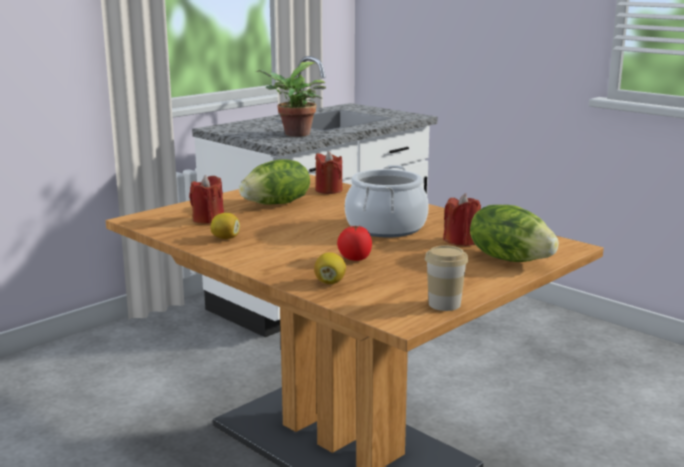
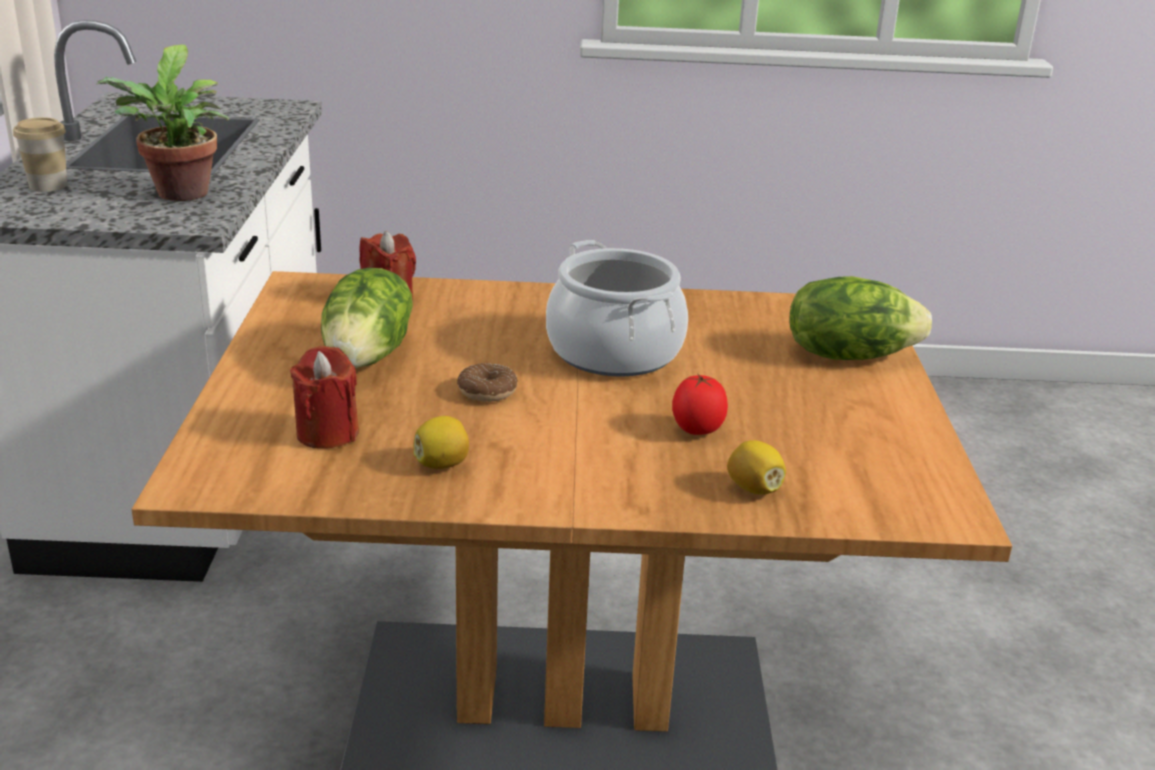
camera: 45 degrees left, 10 degrees up
cup [425,246,468,311] -> cup moved to [13,117,67,192]
red candle [443,193,481,246] -> none
none -> donut [457,363,518,402]

